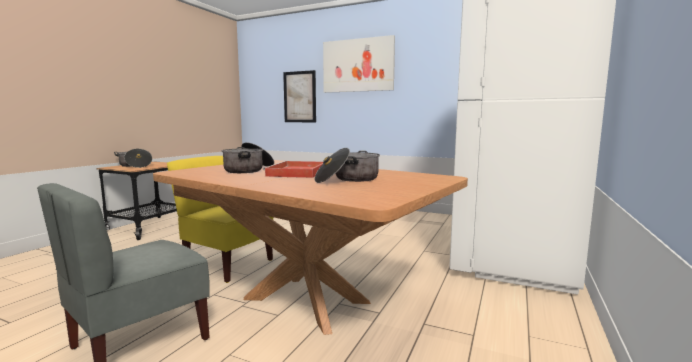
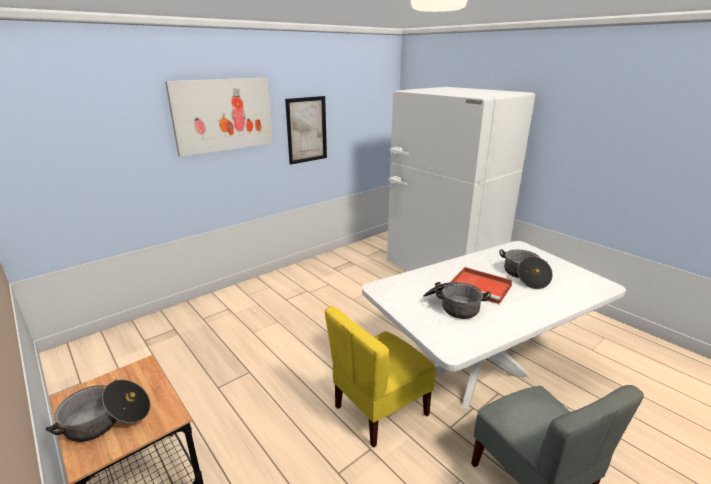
camera: 65 degrees left, 15 degrees up
brown dining table [153,160,468,335] -> white dining table [362,241,626,409]
picture [283,70,316,122] -> picture moved to [285,96,327,165]

